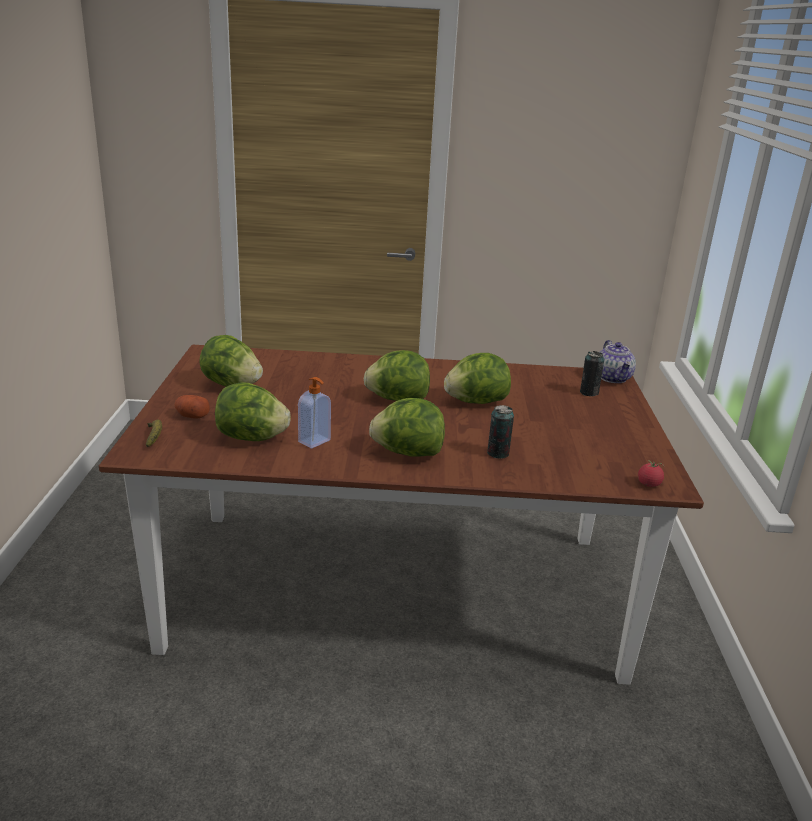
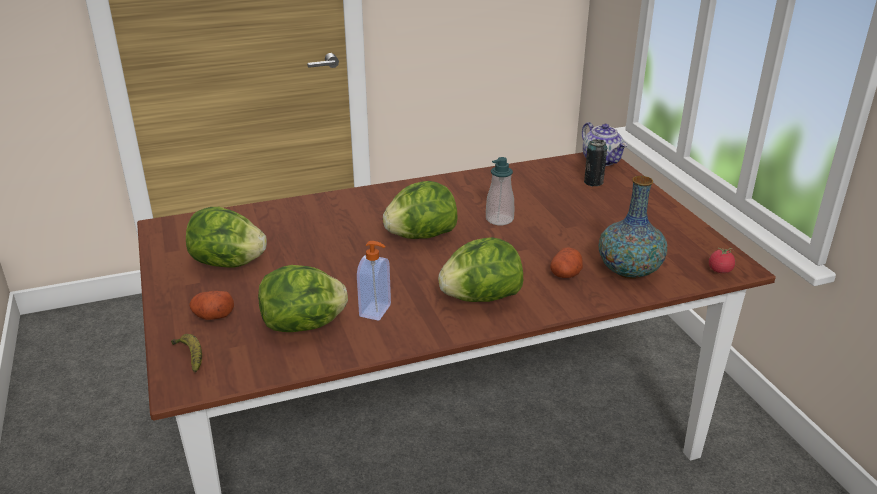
camera: 20 degrees left, 5 degrees up
lettuce [444,353,511,404] -> soap dispenser [486,157,514,225]
can [487,405,514,459] -> potato [550,248,583,278]
none -> vase [598,176,667,279]

